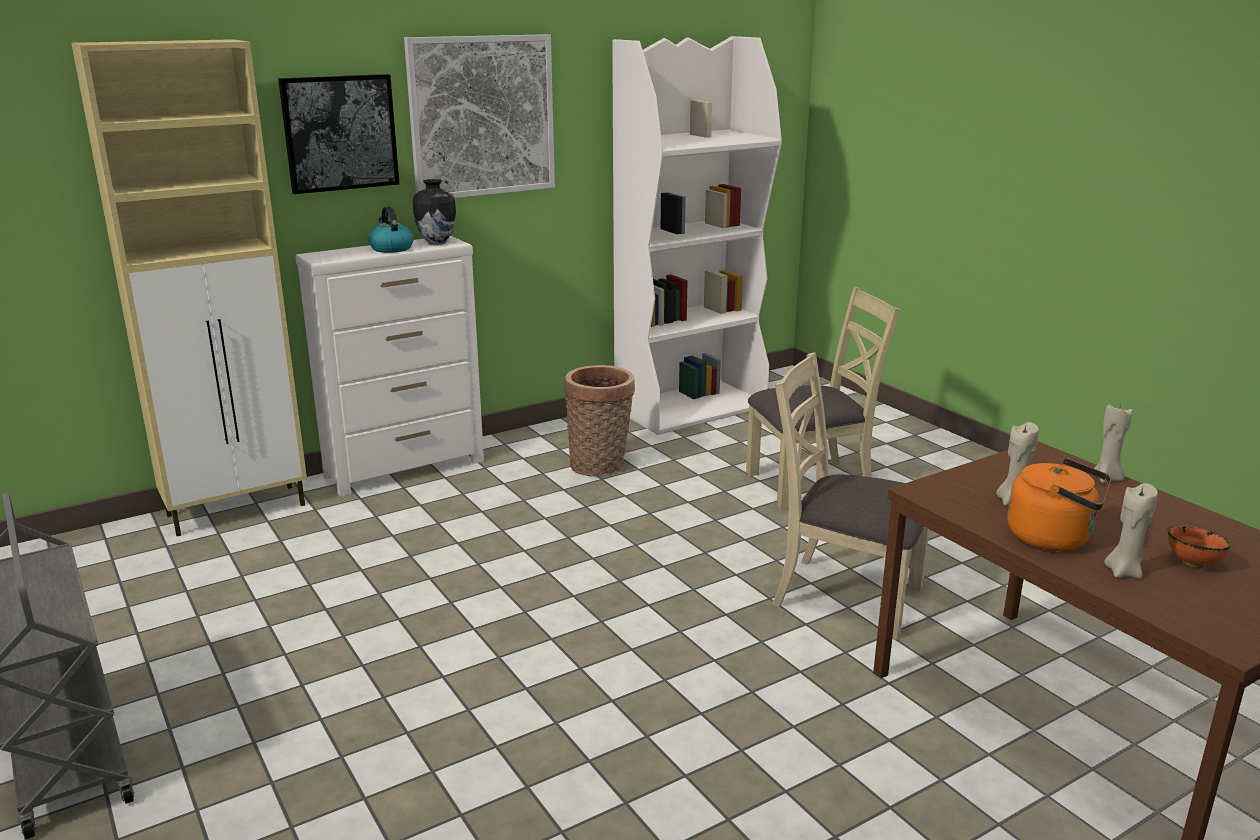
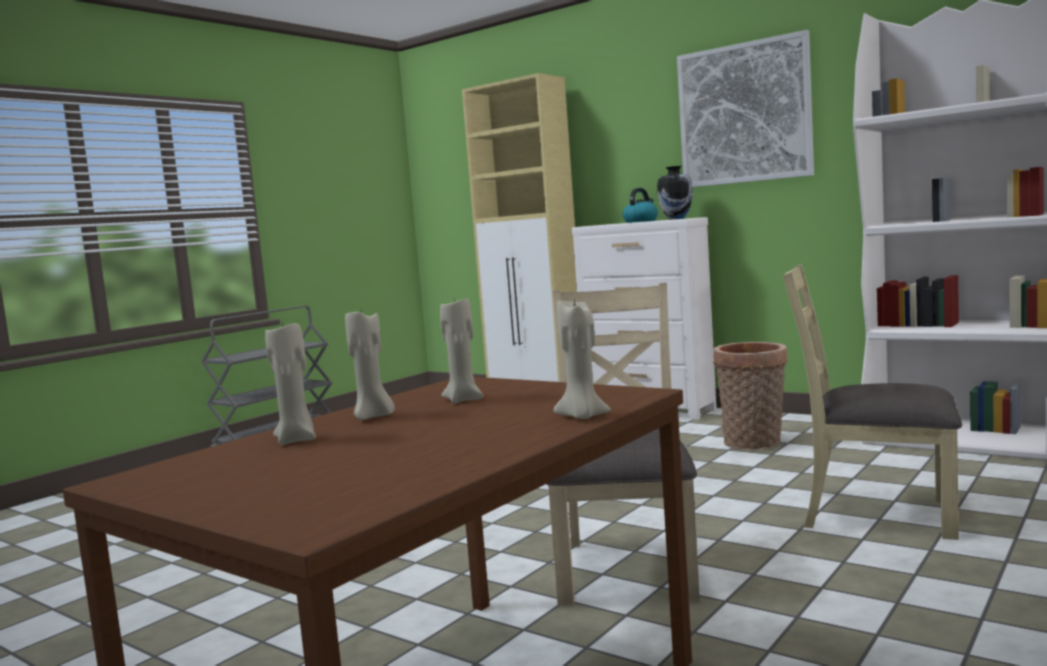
camera: 70 degrees right, 15 degrees down
picture [278,74,399,194] -> none
beige chair [746,286,901,510] -> beige chair turned 150 degrees clockwise [783,264,962,540]
orange kettle [1007,458,1111,551] -> beige candle [345,310,395,420]
orange bowl [1167,525,1232,568] -> none

